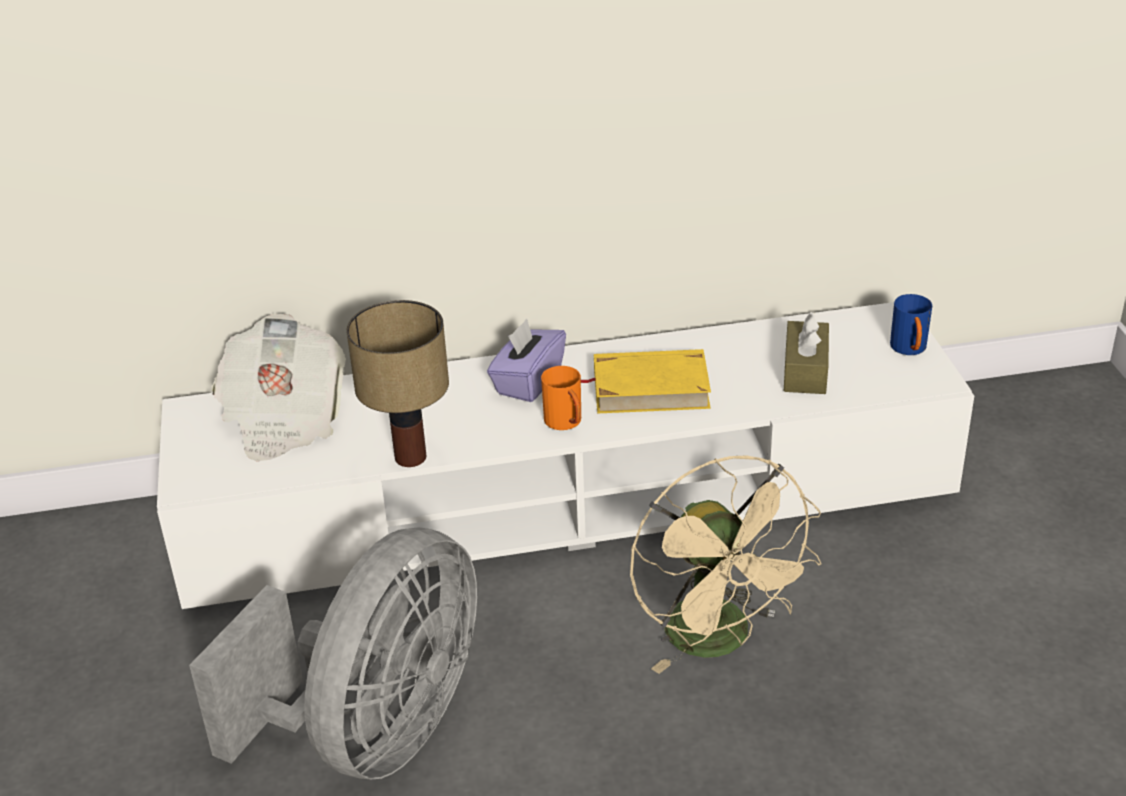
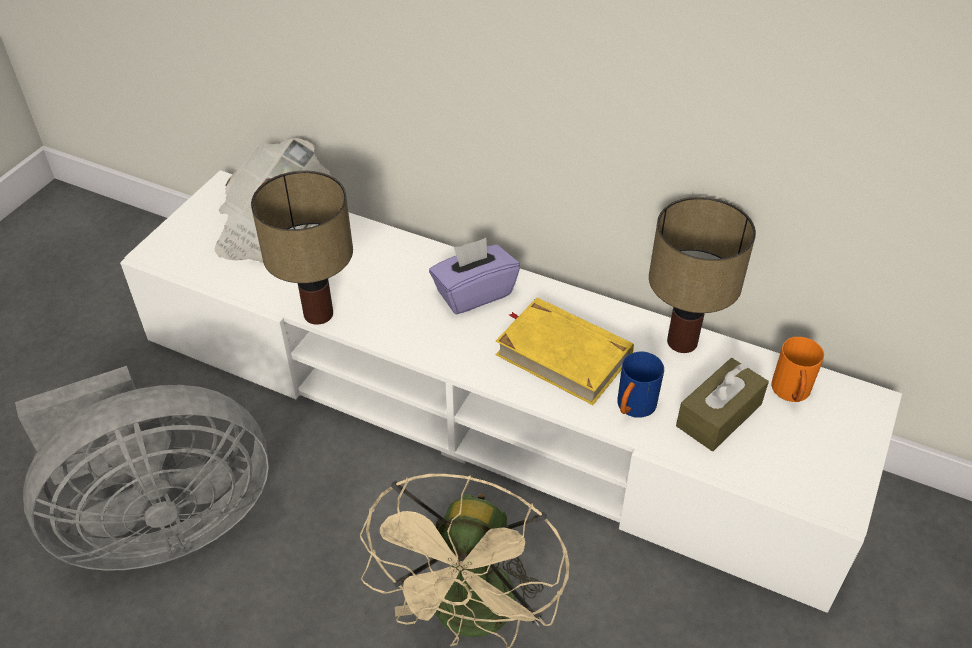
camera: 35 degrees right, 10 degrees up
orange mug [541,366,581,430] -> orange mug moved to [771,337,824,402]
blue mug [890,294,932,355] -> blue mug moved to [617,352,664,418]
none -> table lamp [649,197,756,353]

